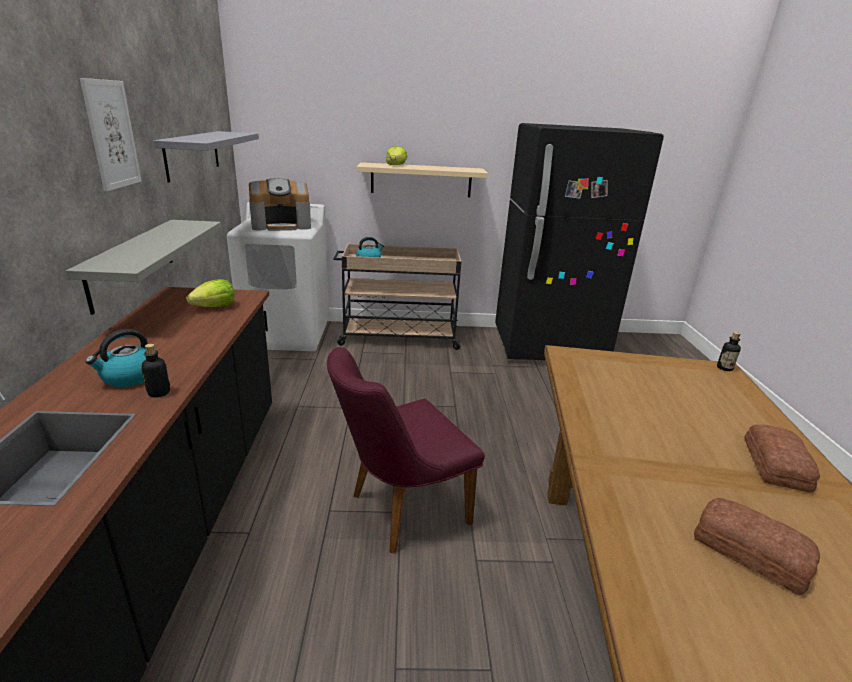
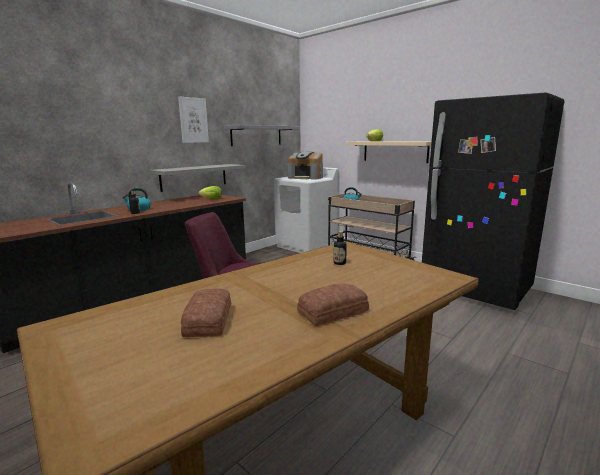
camera: 45 degrees right, 10 degrees down
bottle [717,332,741,371] -> bottle moved to [334,231,347,265]

